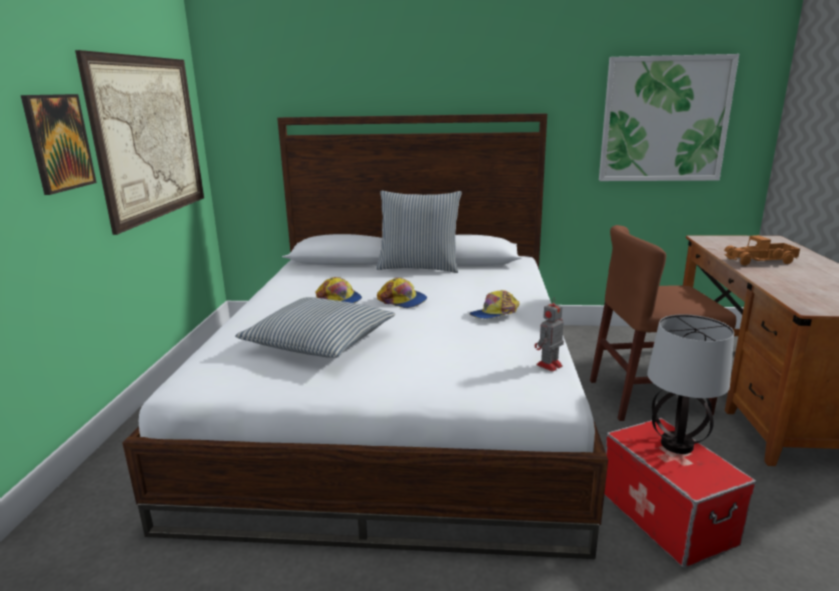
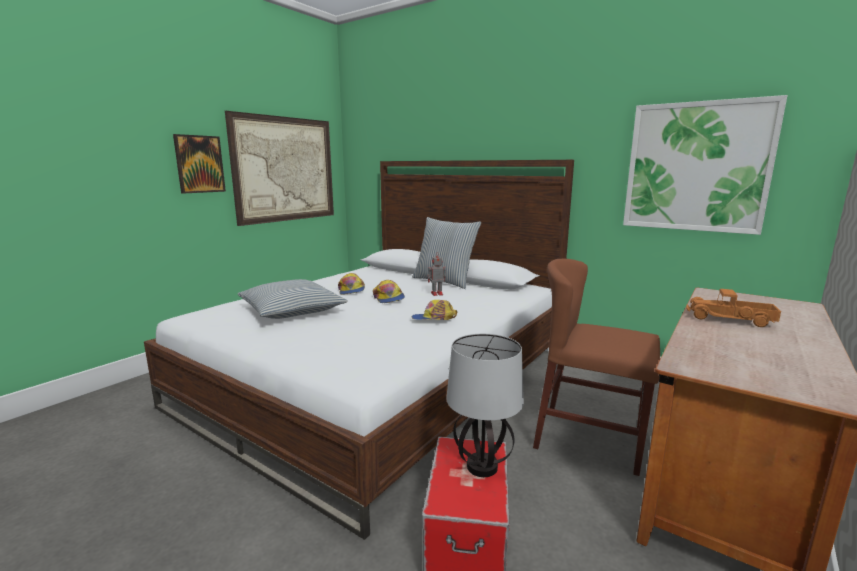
camera: 30 degrees right, 5 degrees down
toy robot [535,297,564,372] -> toy robot moved to [428,253,446,296]

